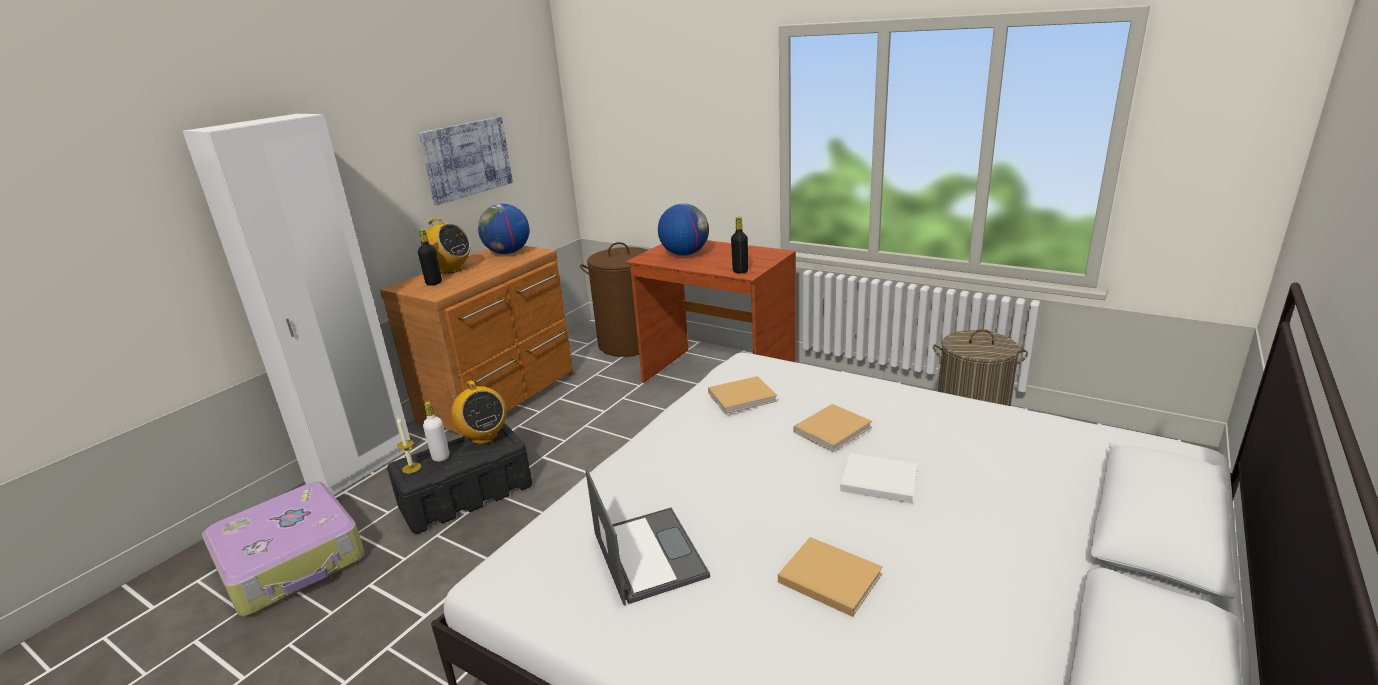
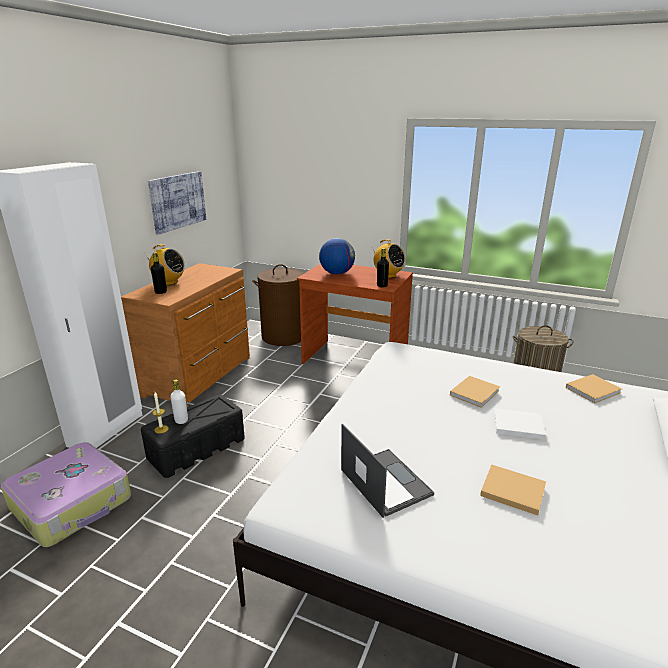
camera: 10 degrees left, 0 degrees up
radio [450,380,507,444] -> radio moved to [371,239,406,278]
globe [478,204,530,254] -> none
beige book [708,376,777,414] -> beige book moved to [566,374,622,403]

